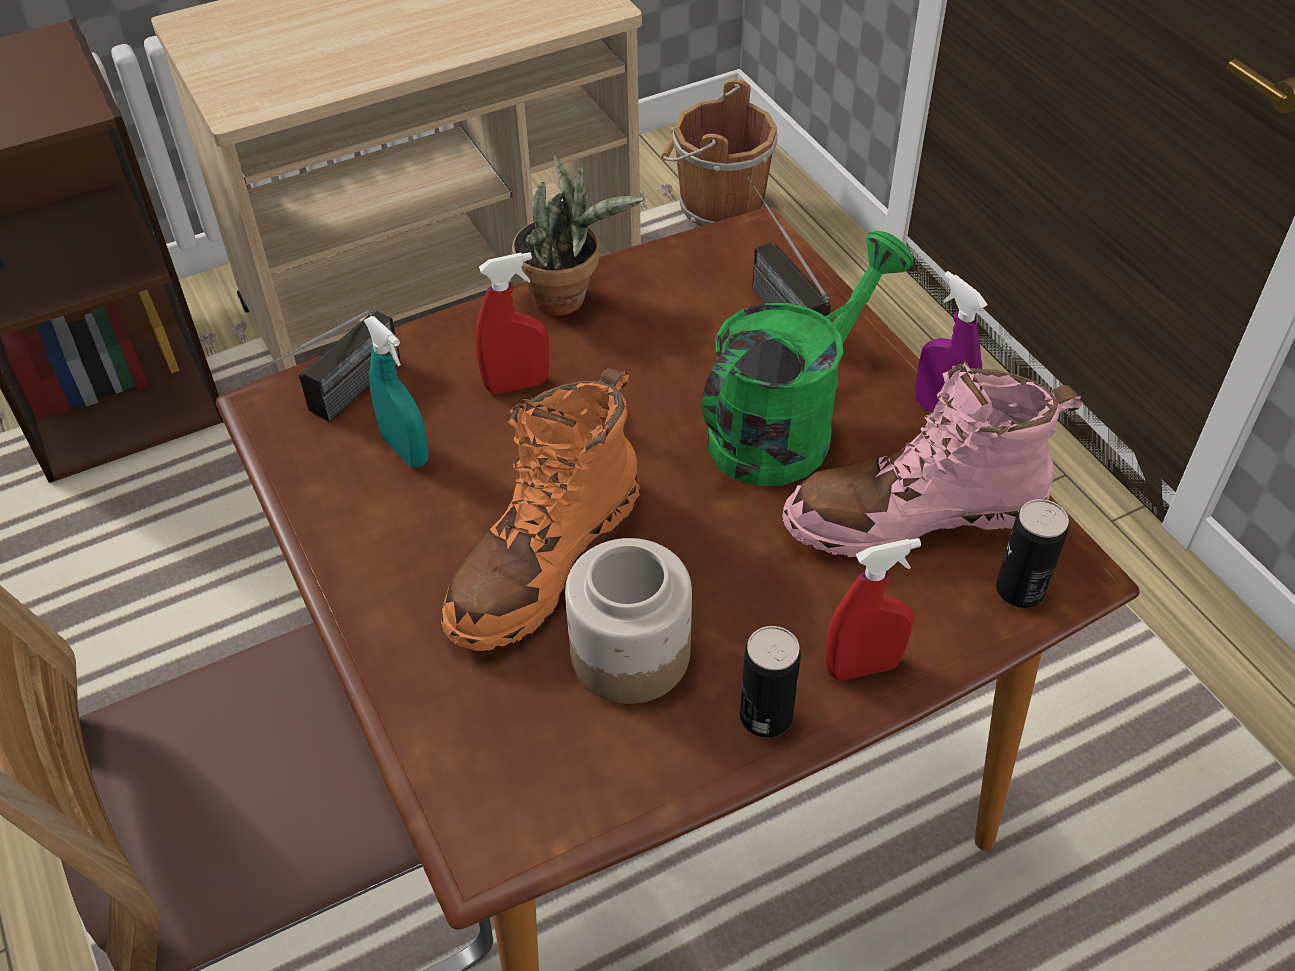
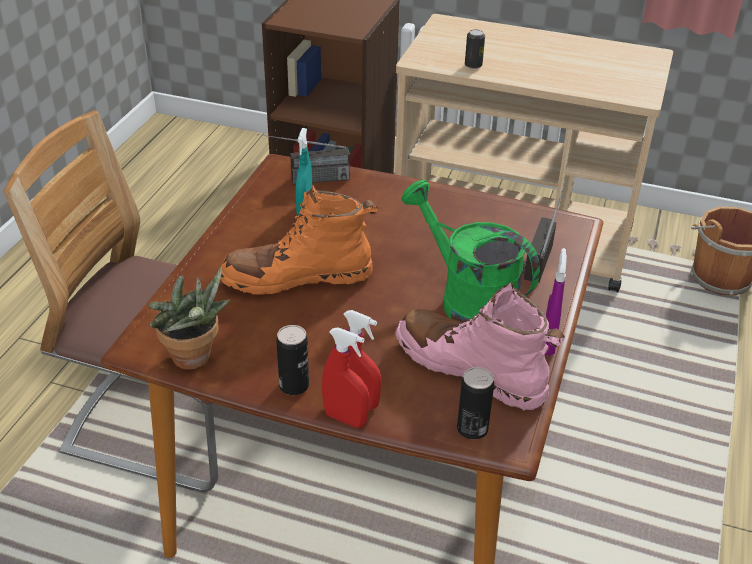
camera: 45 degrees right, 10 degrees down
red spray bottle [476,252,549,394] -> red spray bottle moved to [322,327,369,428]
potted plant [512,156,644,316] -> potted plant moved to [148,267,230,370]
jar [565,538,692,704] -> none
green watering can [702,231,914,486] -> green watering can turned 135 degrees counterclockwise [402,180,540,322]
none -> can [465,29,485,69]

